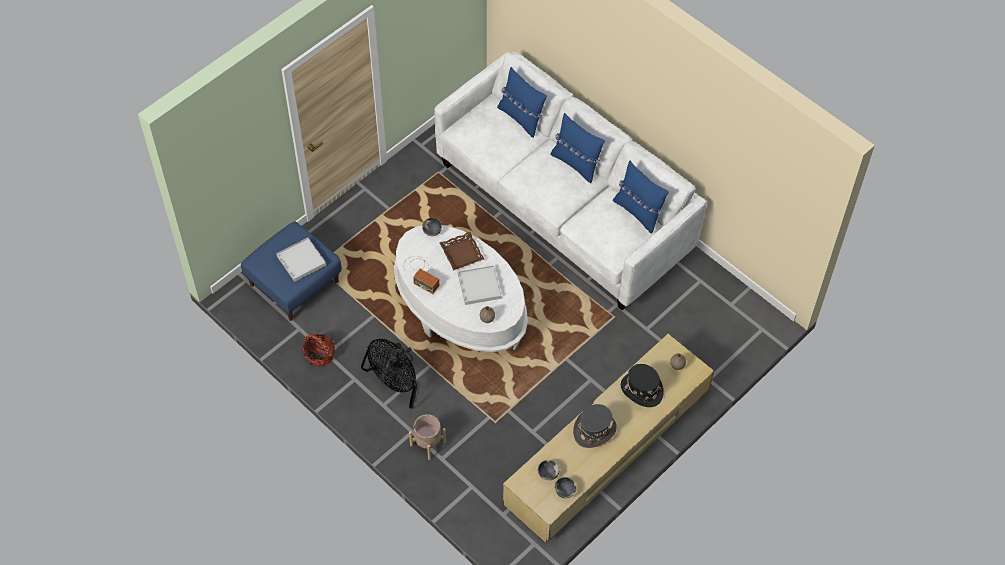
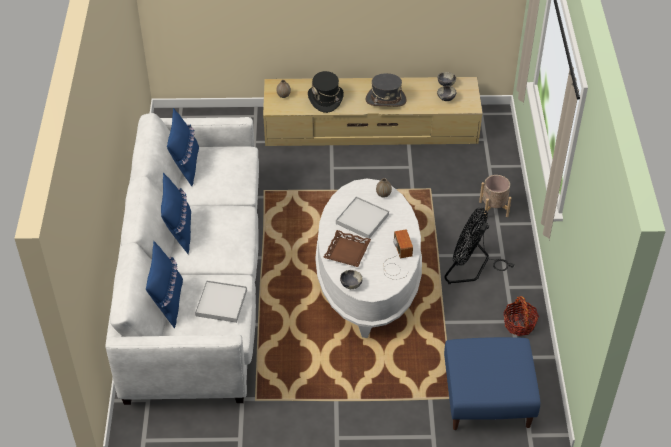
camera: 135 degrees left, 10 degrees down
white tray [276,237,326,282] -> white tray moved to [195,280,247,323]
black fan [361,339,417,409] -> black fan turned 150 degrees counterclockwise [445,208,515,284]

